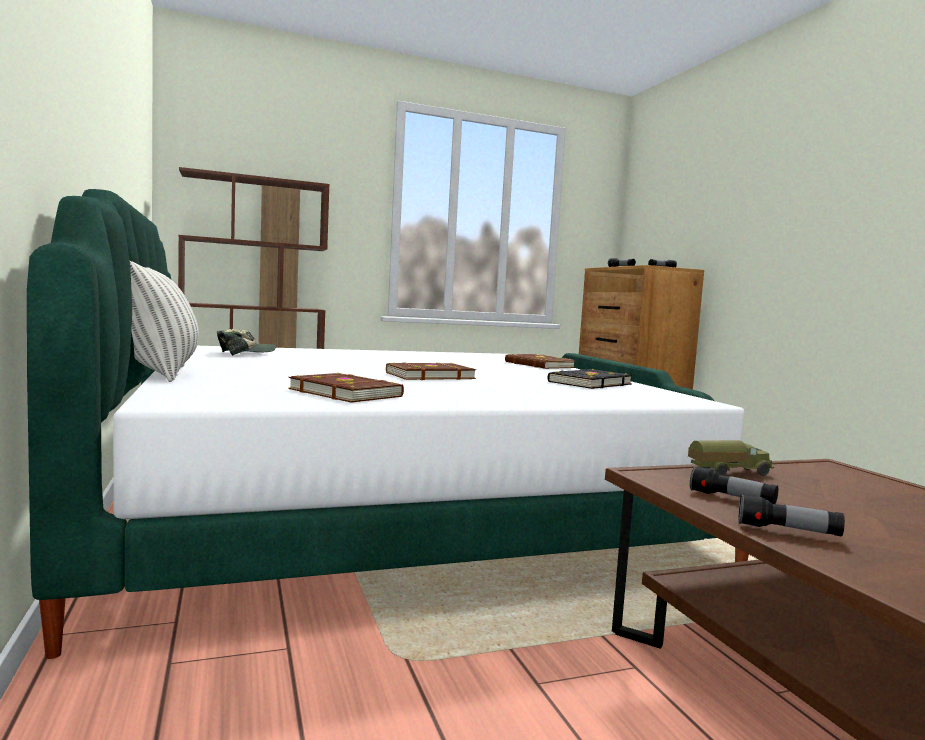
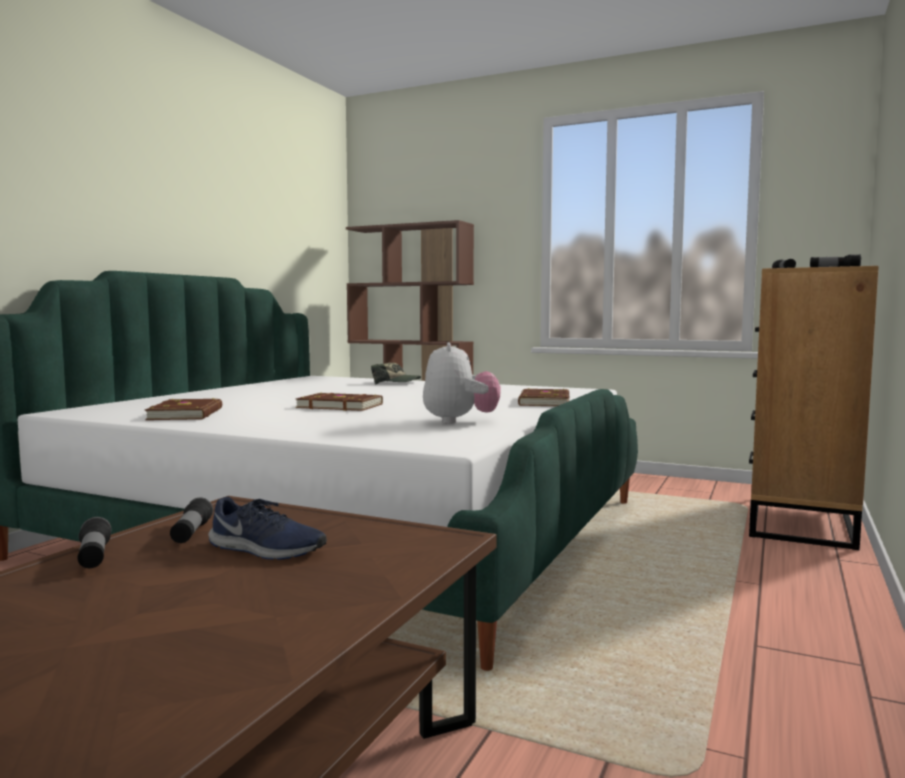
camera: 45 degrees right, 0 degrees up
pillow [129,260,199,382] -> none
cap [217,329,276,356] -> cap moved to [371,363,421,385]
black book [548,369,633,389] -> plush toy [423,342,501,424]
toy truck [688,440,774,476] -> none
none -> blue shoe [208,497,327,560]

